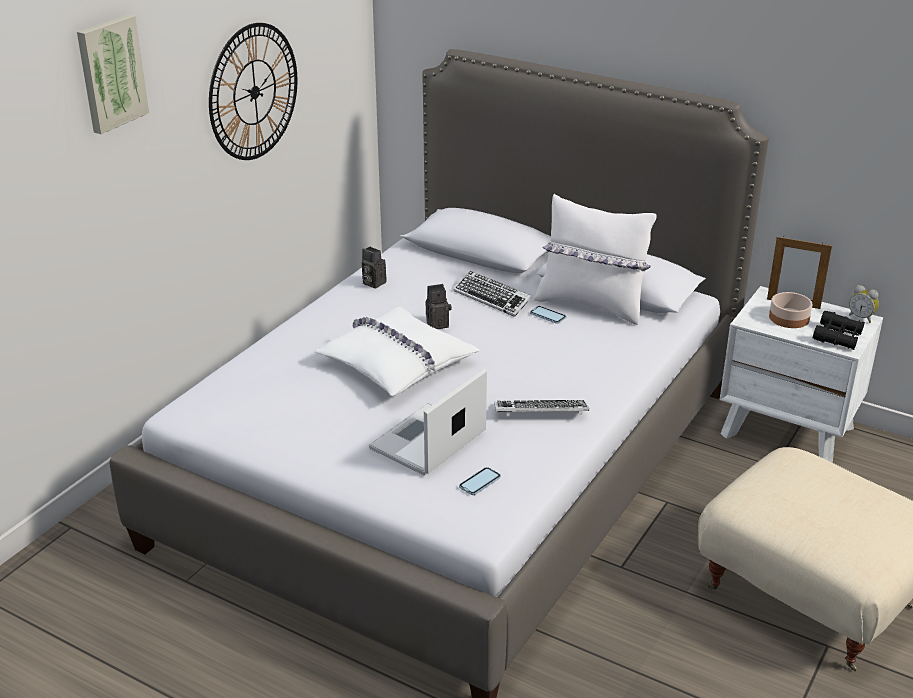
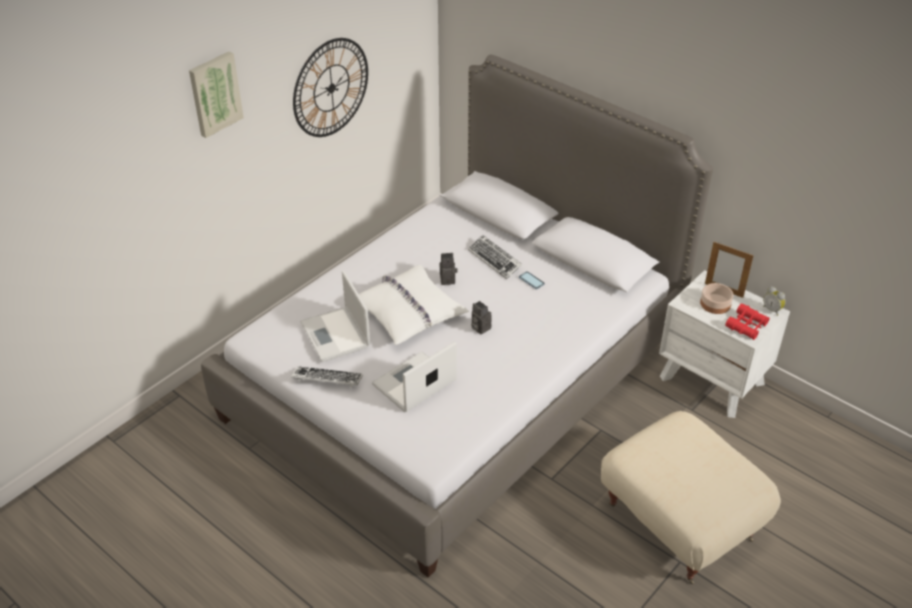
camera: 10 degrees right, 10 degrees up
camera [362,247,387,289] -> camera moved to [471,301,492,335]
phone [459,467,501,495] -> none
keyboard [494,400,589,416] -> keyboard moved to [291,366,363,387]
white pillow [534,194,657,325] -> none
black binoculars [813,311,865,350] -> red binoculars [725,303,770,340]
none -> laptop [300,271,370,362]

